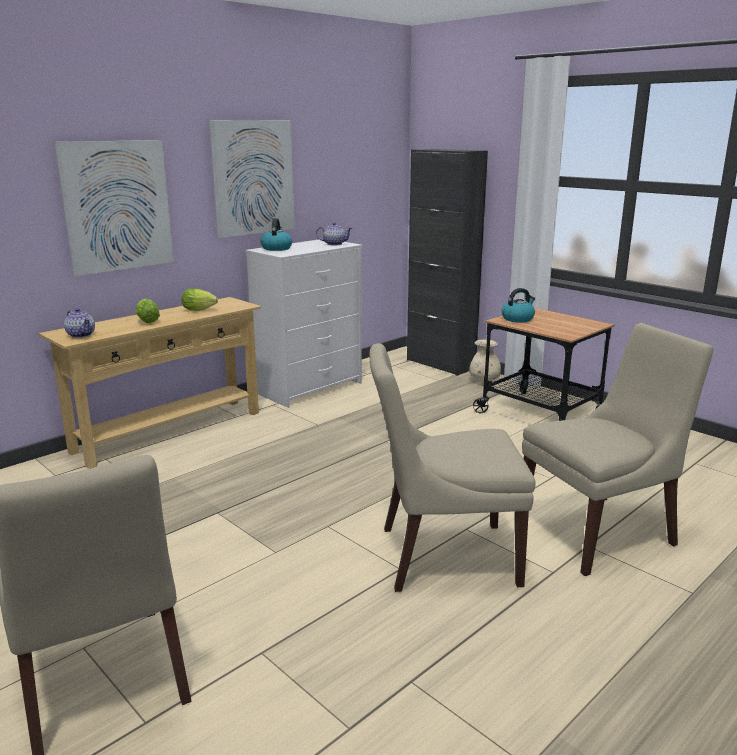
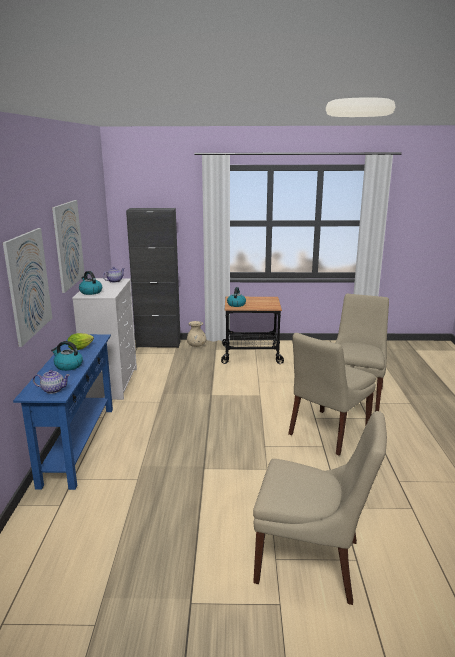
camera: 45 degrees left, 0 degrees up
beige console table [39,297,261,469] -> blue console table [13,334,113,490]
lettuce [136,298,160,323] -> kettle [51,341,83,371]

